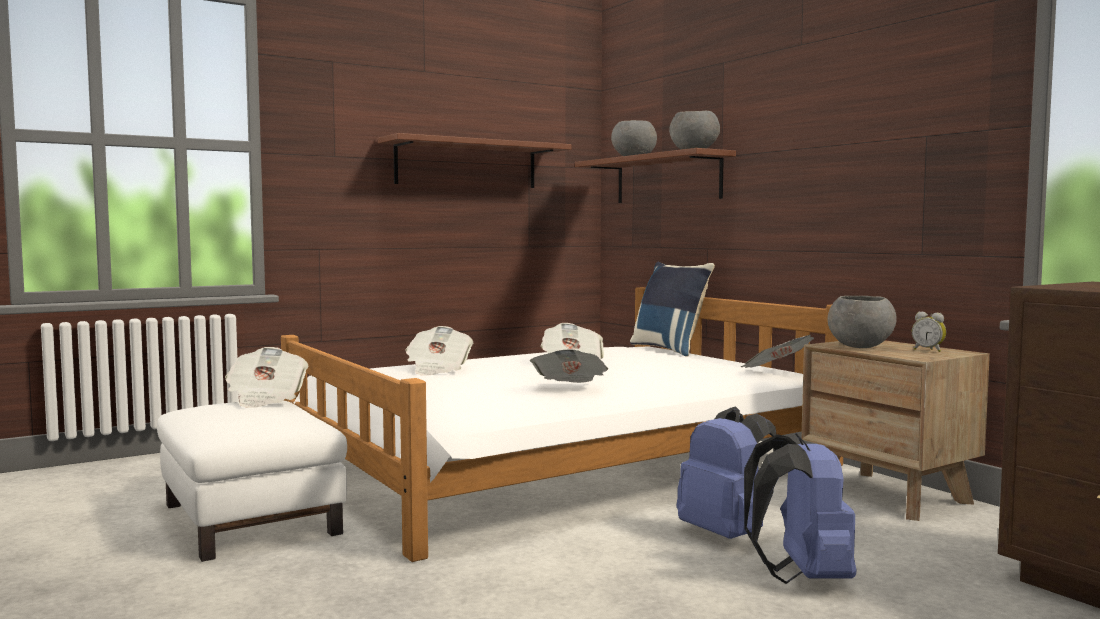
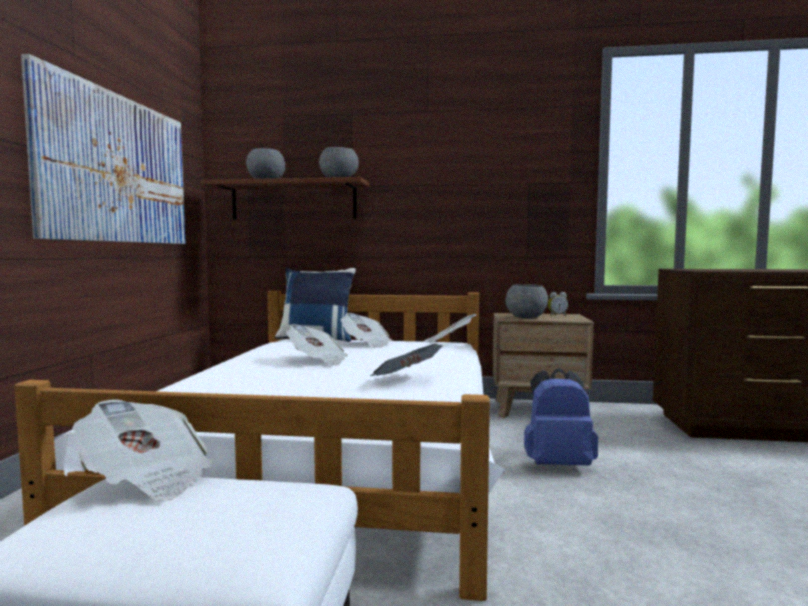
camera: 50 degrees left, 0 degrees up
brown shelf [378,133,572,188] -> picture [21,54,185,244]
newspaper [405,326,473,376] -> newspaper moved to [340,313,392,348]
blue backpack [744,433,856,584] -> none

